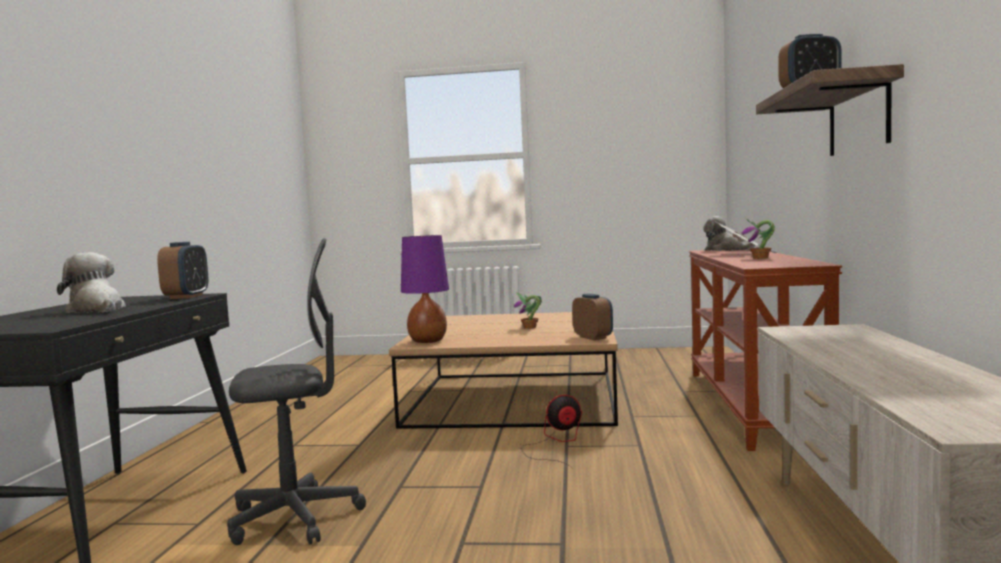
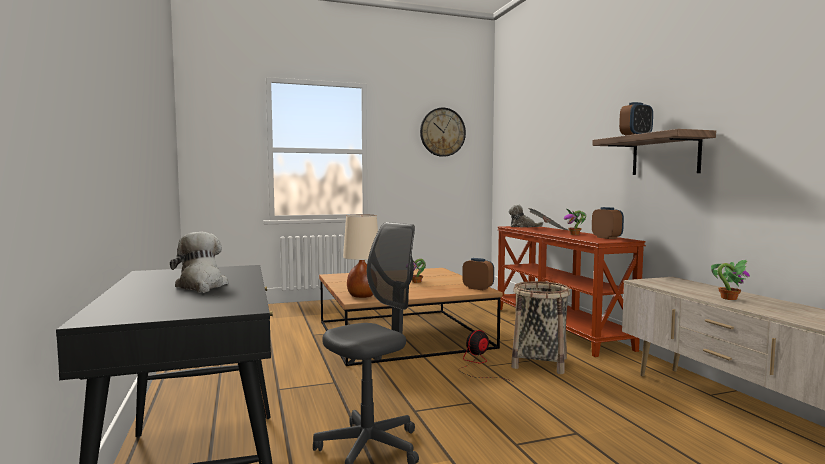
camera: 25 degrees left, 0 degrees up
plush toy [57,252,126,313] -> plush toy turned 45 degrees clockwise [170,232,228,293]
alarm clock [157,242,209,299] -> alarm clock moved to [592,207,624,239]
purple table lamp [401,235,449,343] -> beige table lamp [343,215,378,298]
none -> wall clock [420,108,466,157]
none -> basket [511,281,570,374]
none -> potted plant [711,259,750,300]

